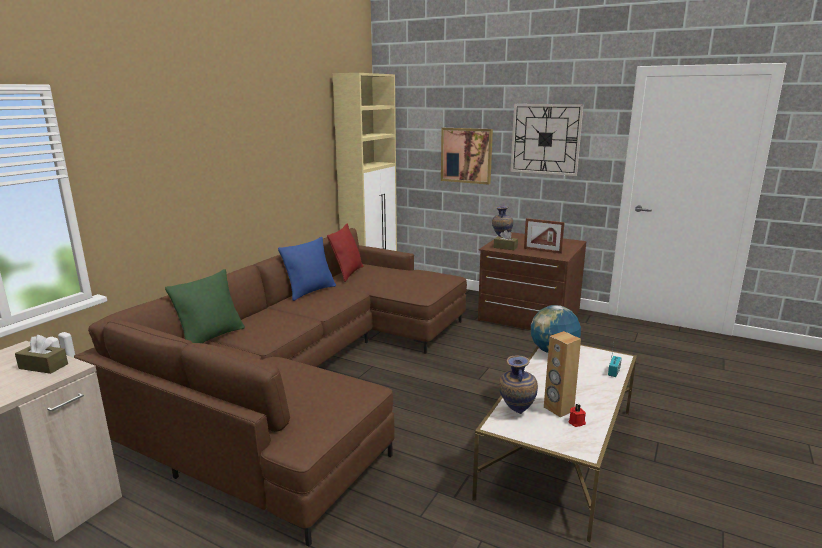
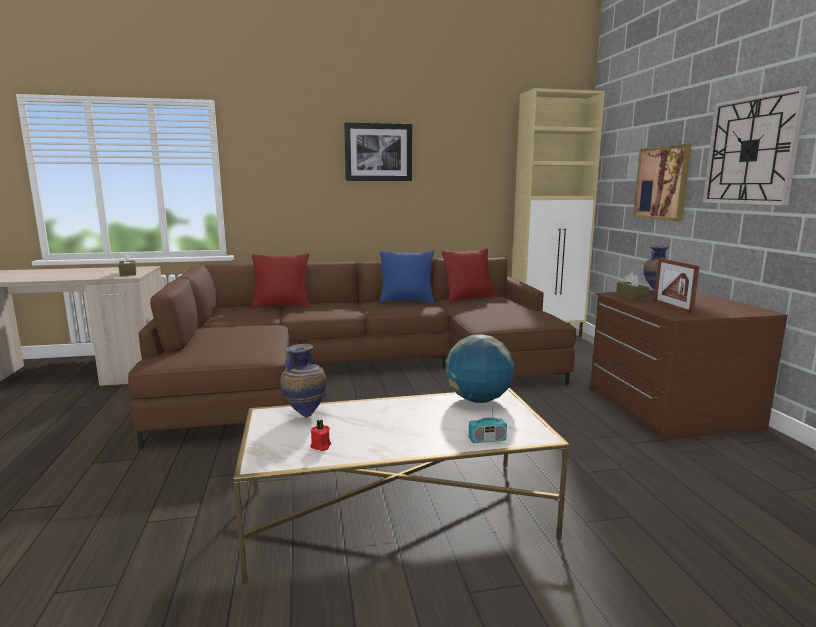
camera: 50 degrees right, 5 degrees down
green pillow [165,269,245,343] -> red pillow [251,253,310,308]
brown speaker [544,331,581,417] -> none
none -> picture [344,122,412,181]

